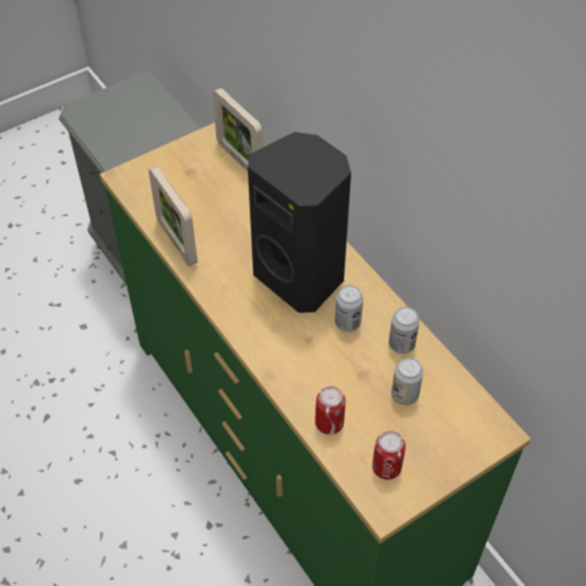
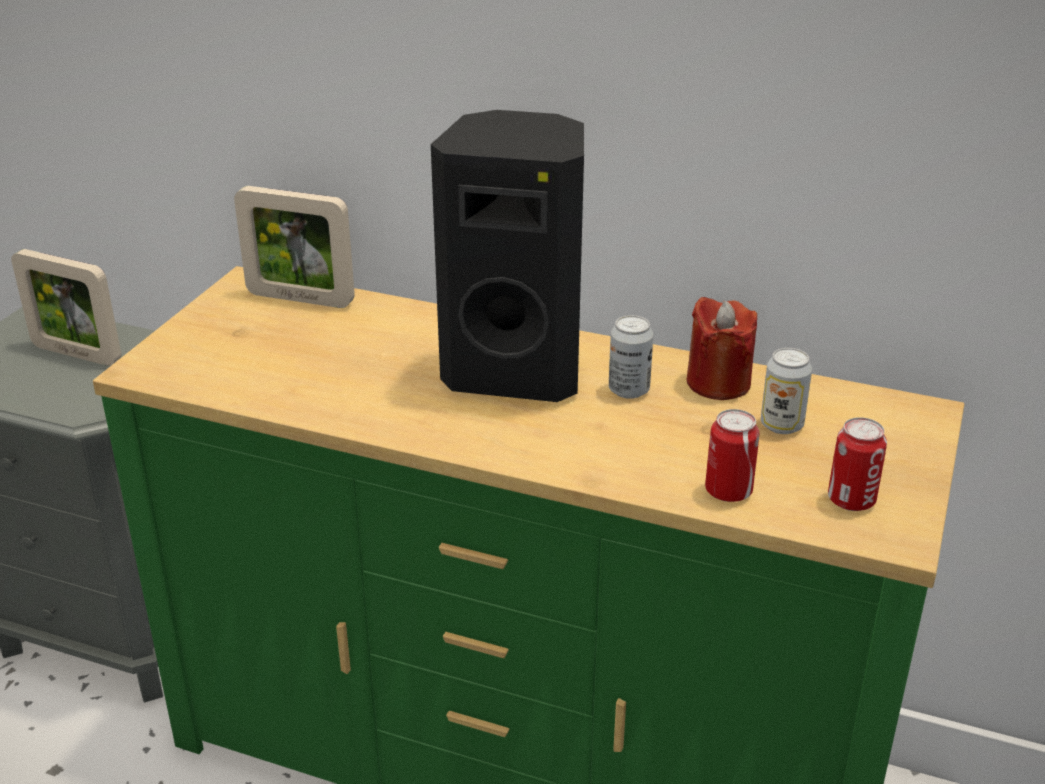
camera: 35 degrees left, 20 degrees down
picture frame [148,166,198,266] -> picture frame moved to [11,249,121,366]
can [389,307,420,354] -> red candle [686,297,757,400]

